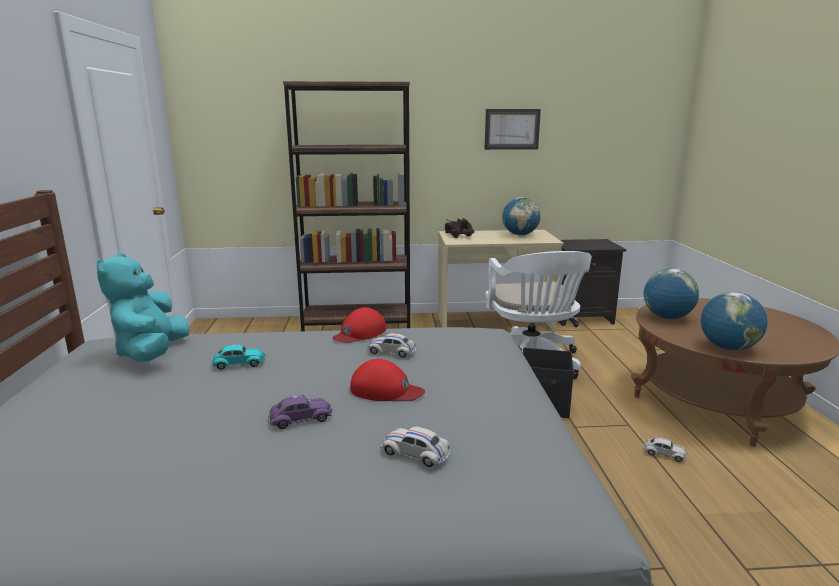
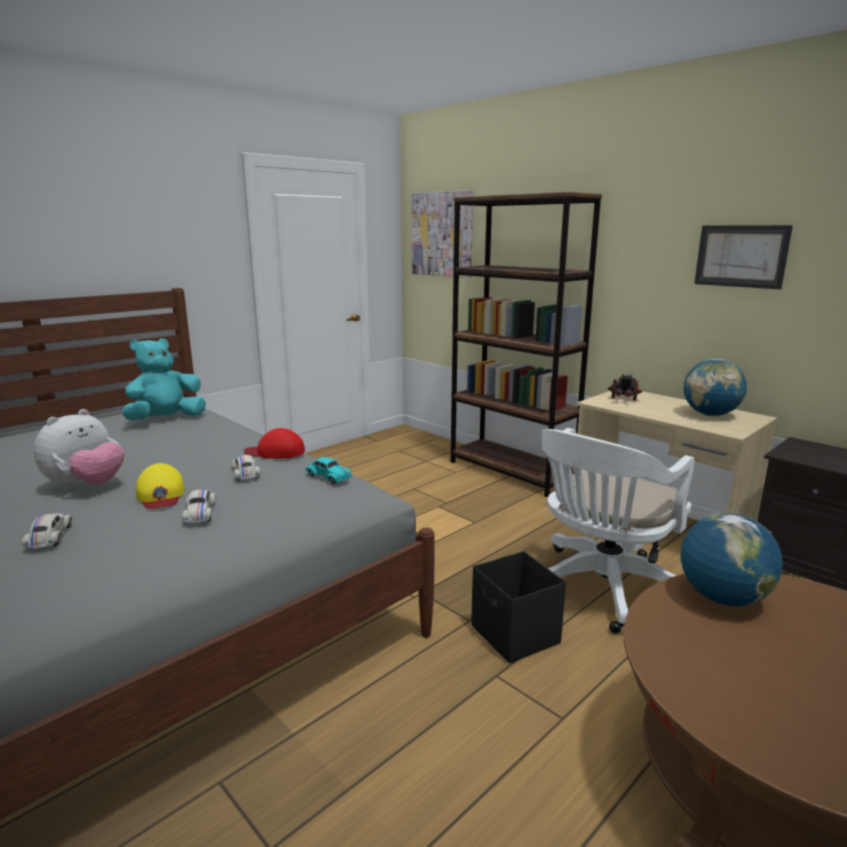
camera: 50 degrees right, 0 degrees up
turquoise toy car [211,344,265,370] -> turquoise toy car moved to [306,457,352,484]
purple toy car [268,395,333,429] -> plush toy [34,409,124,490]
red cap [350,359,425,401] -> yellow cap [136,463,185,509]
white toy car [643,437,688,462] -> white toy car moved to [182,489,216,523]
globe [701,292,768,350] -> none
none -> picture [412,190,473,278]

